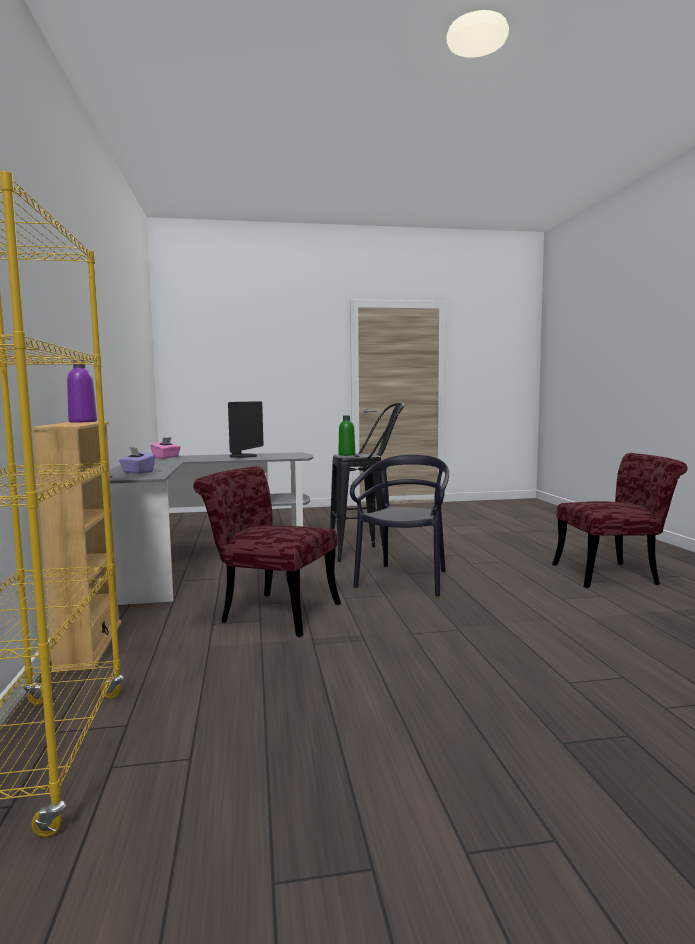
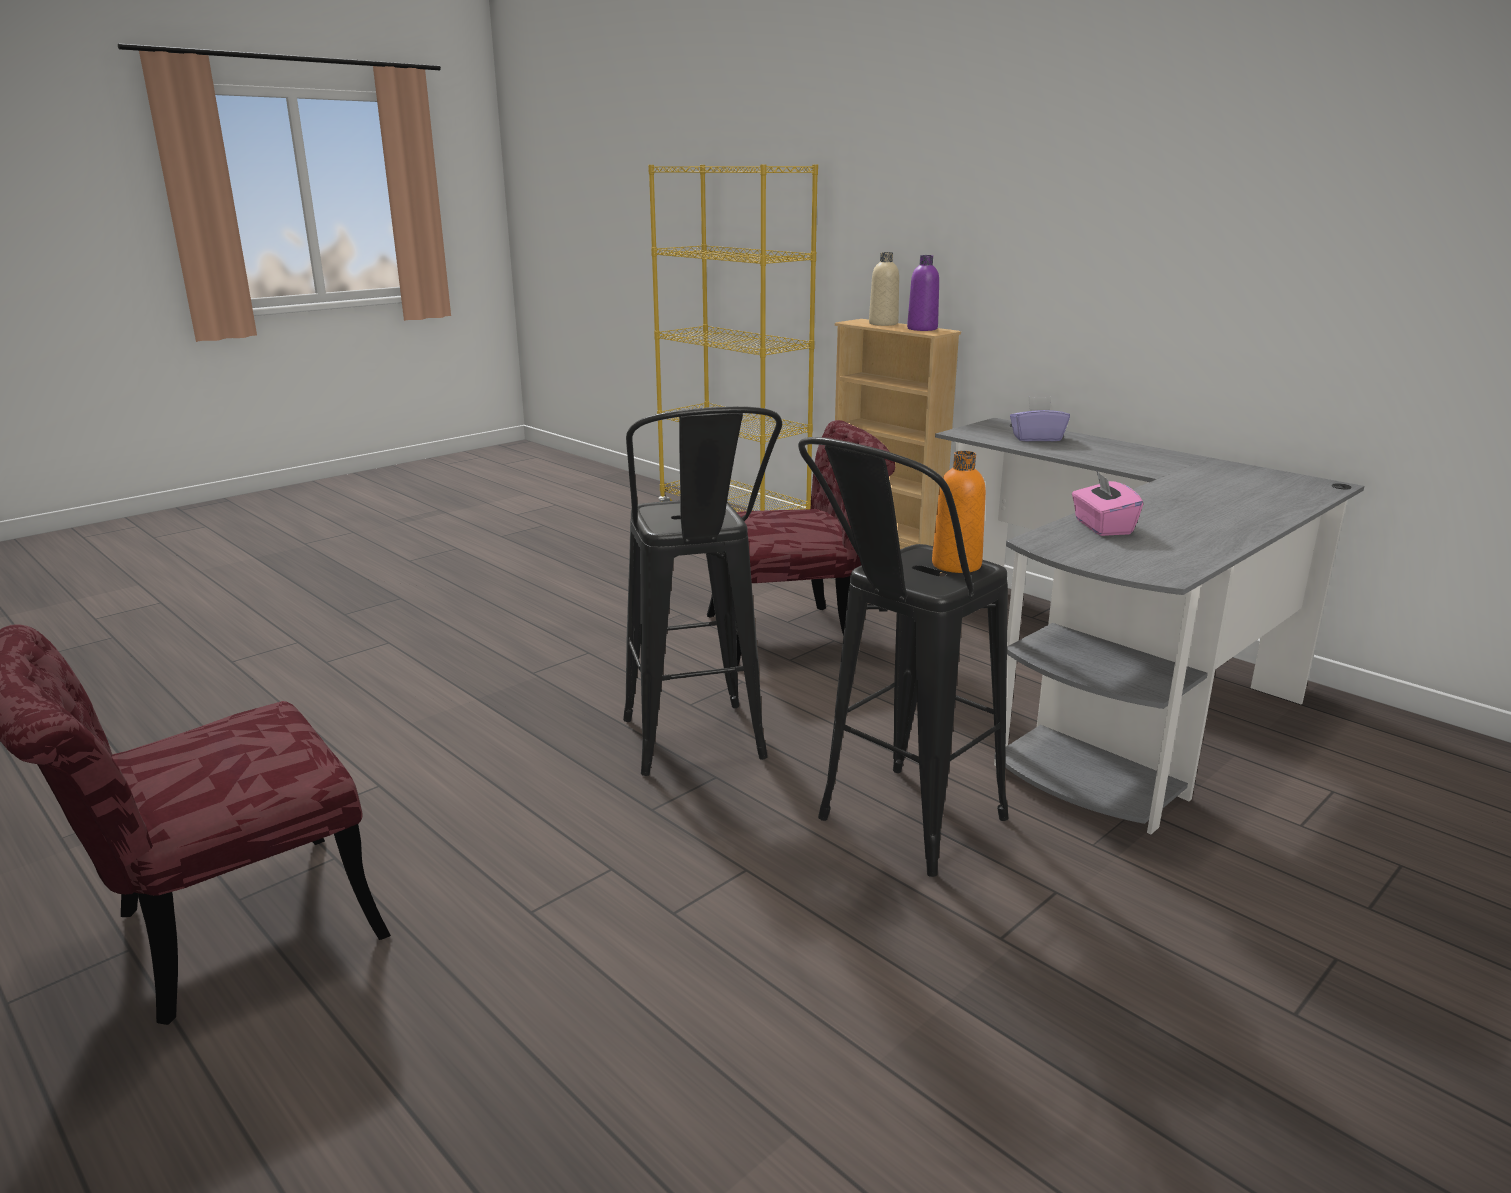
camera: 145 degrees right, 15 degrees up
pink tissue box [150,437,181,459] -> pink tissue box moved to [1072,472,1143,536]
monitor [228,401,264,458] -> none
green bottle [338,415,355,456] -> orange bottle [932,451,986,573]
black chair [350,455,449,597] -> black stool [623,406,782,776]
none -> beige bottle [869,252,899,326]

